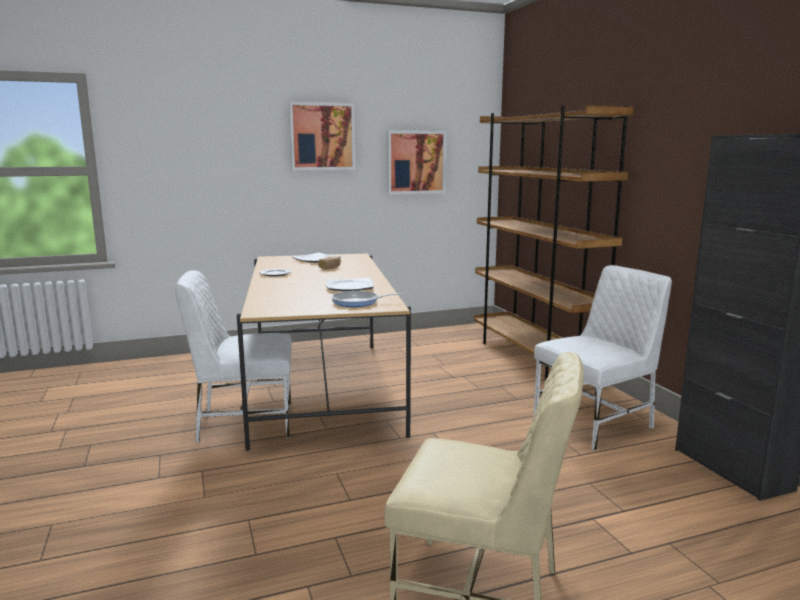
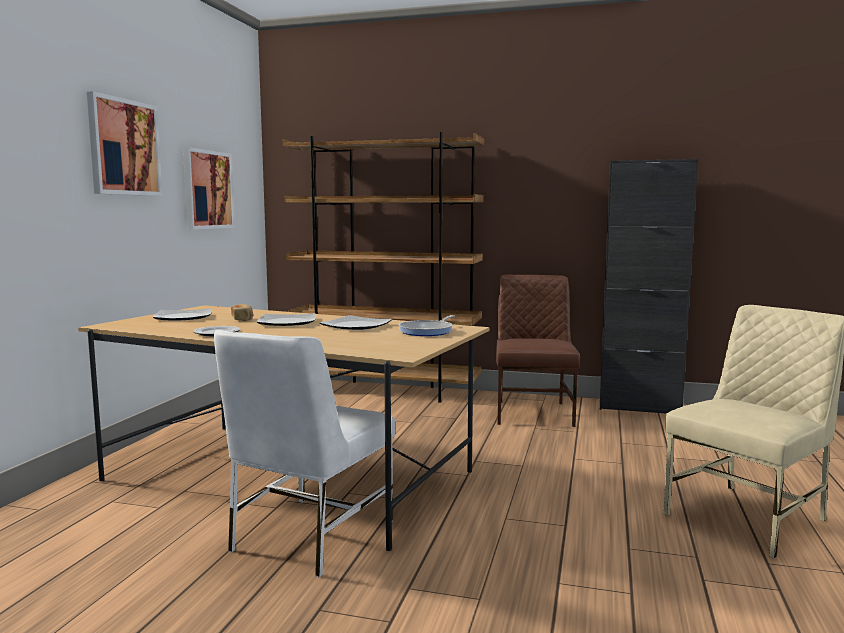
camera: 55 degrees left, 5 degrees down
white chair [534,265,672,451] -> brown chair [496,274,580,427]
none -> plate [257,313,316,326]

